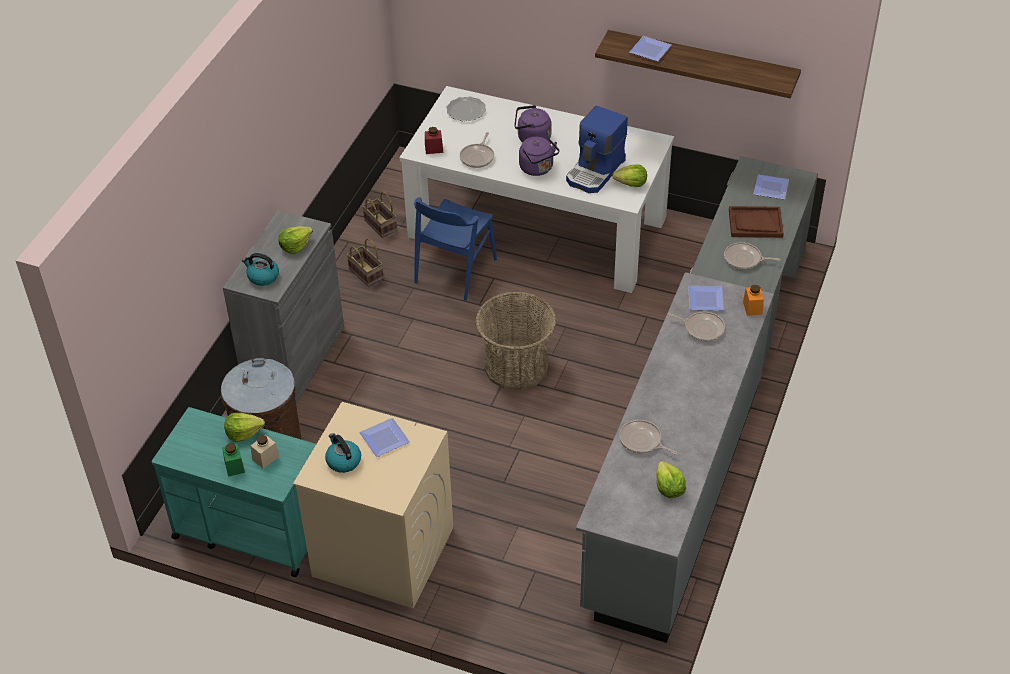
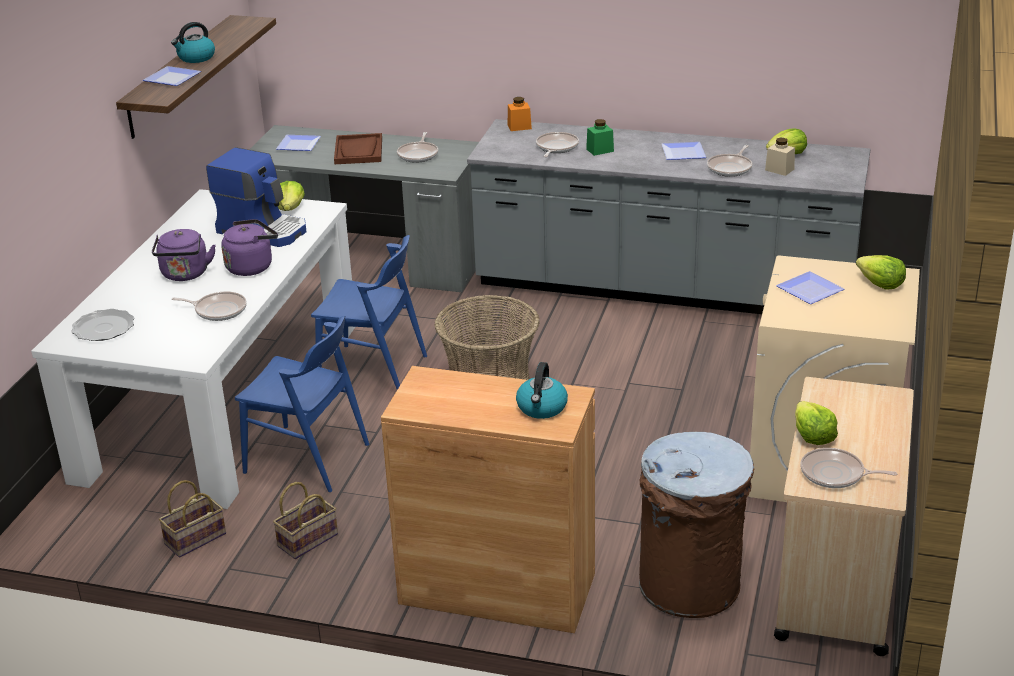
camera: 95 degrees left, 15 degrees down
turquoise cart [152,407,316,577] -> beige cart [774,377,914,656]
green jar [222,443,245,477] -> green jar moved to [586,119,614,156]
grey cabinet [223,210,344,404] -> brown cabinet [381,366,595,633]
beige jar [250,435,279,469] -> beige jar moved to [765,138,795,176]
lettuce [278,226,313,254] -> lettuce moved to [856,255,906,290]
kettle [325,433,361,473] -> kettle moved to [171,22,215,63]
red jar [425,127,443,154] -> none
plate [688,285,724,311] -> plate moved to [662,142,706,160]
none -> blue chair [311,235,427,390]
none -> frying pan [800,448,897,488]

